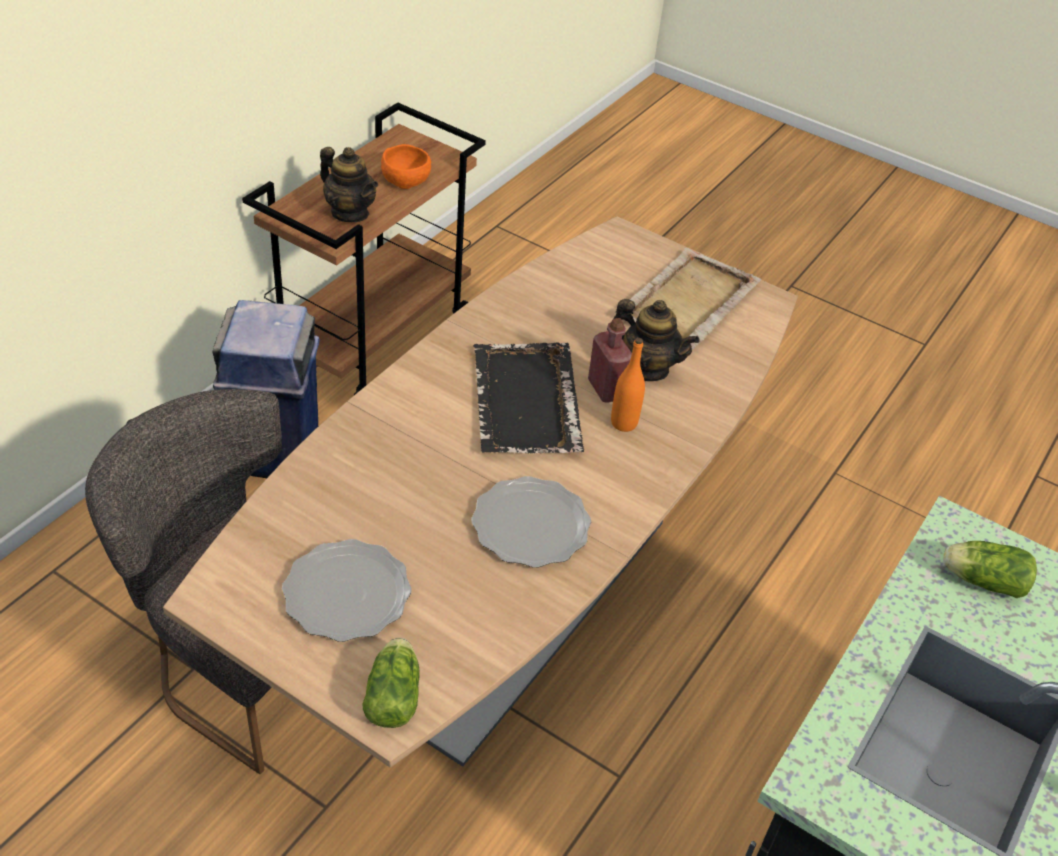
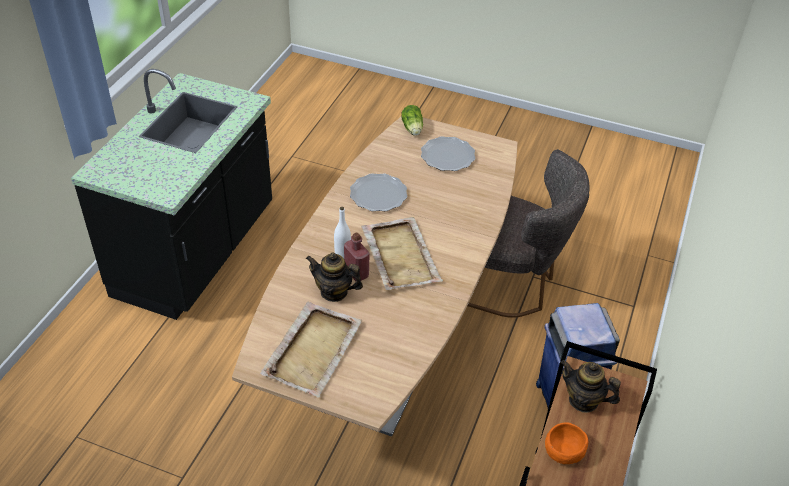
camera: 170 degrees right, 0 degrees up
black tray [473,342,584,453] -> beige tray [361,217,443,290]
orange bottle [611,338,645,432] -> white bottle [334,207,351,258]
lettuce [943,541,1037,598] -> none

